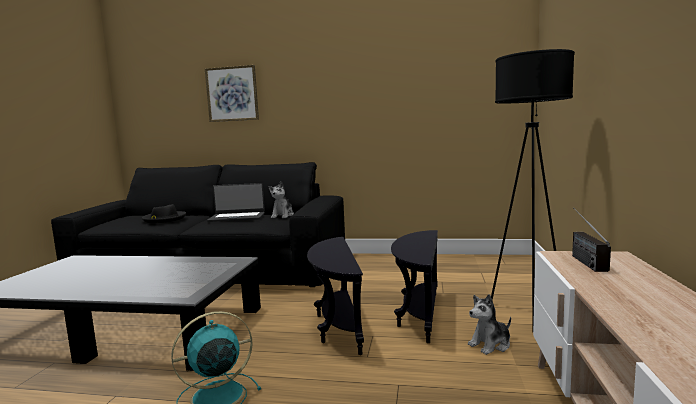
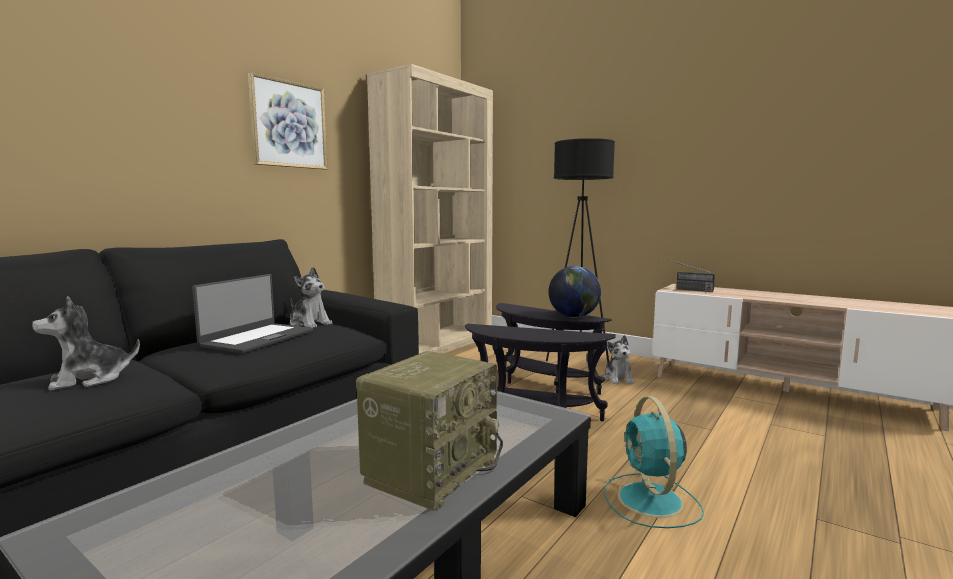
camera: 65 degrees left, 0 degrees up
black hat [142,204,186,223] -> plush toy [32,296,140,390]
picture [205,65,259,122] -> picture moved to [248,72,328,170]
none -> radio [356,351,503,511]
none -> beige bookcase [367,64,493,353]
none -> globe [549,266,601,318]

